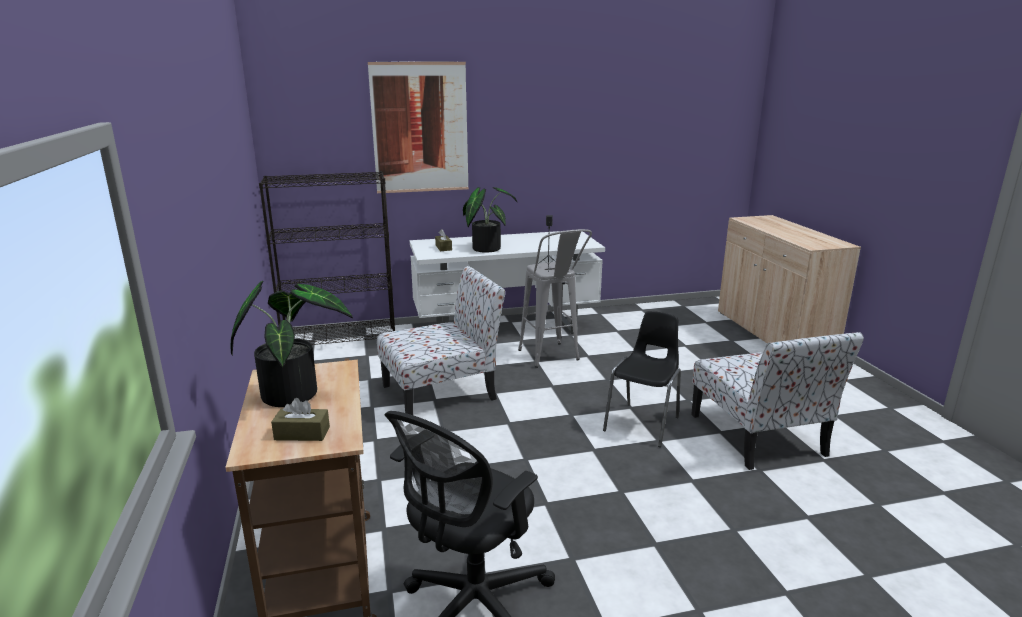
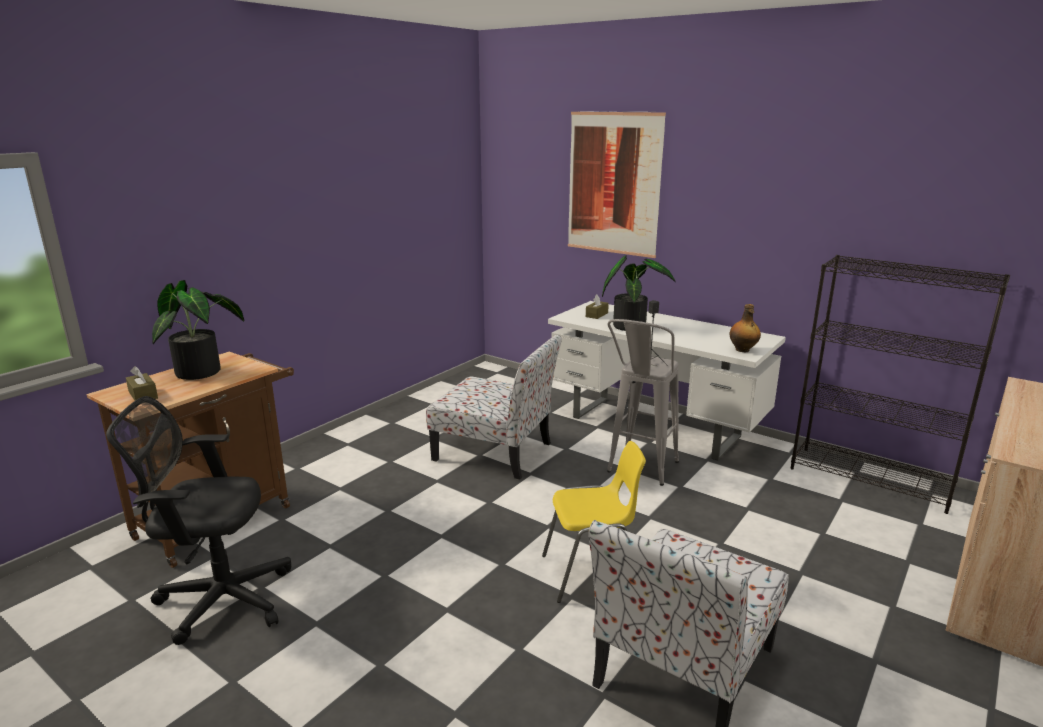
camera: 50 degrees right, 0 degrees up
black bookcase [259,171,395,345] -> black bookcase moved to [790,255,1010,514]
black chair [603,311,681,447] -> yellow chair [542,441,646,603]
none -> bottle [730,304,761,352]

